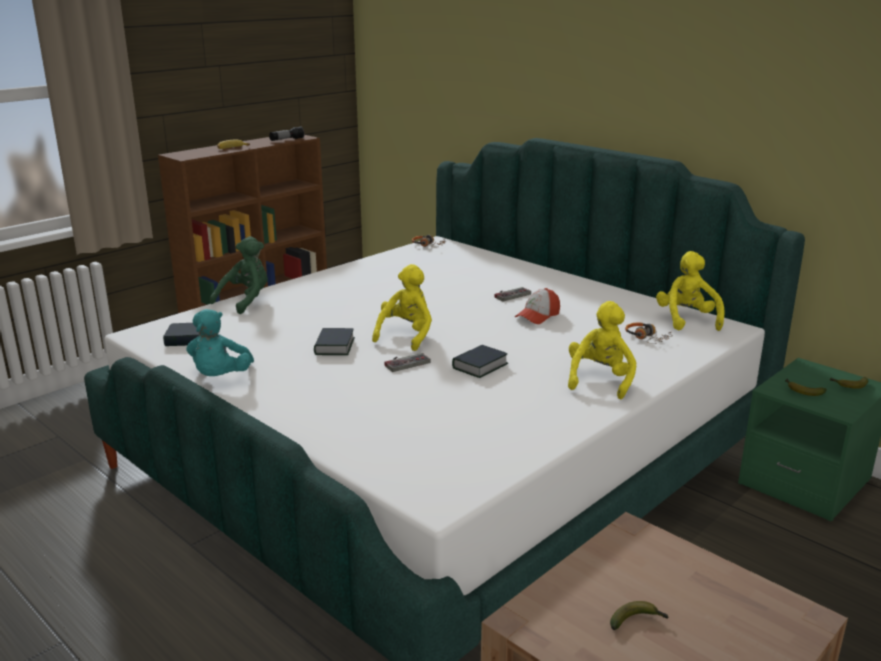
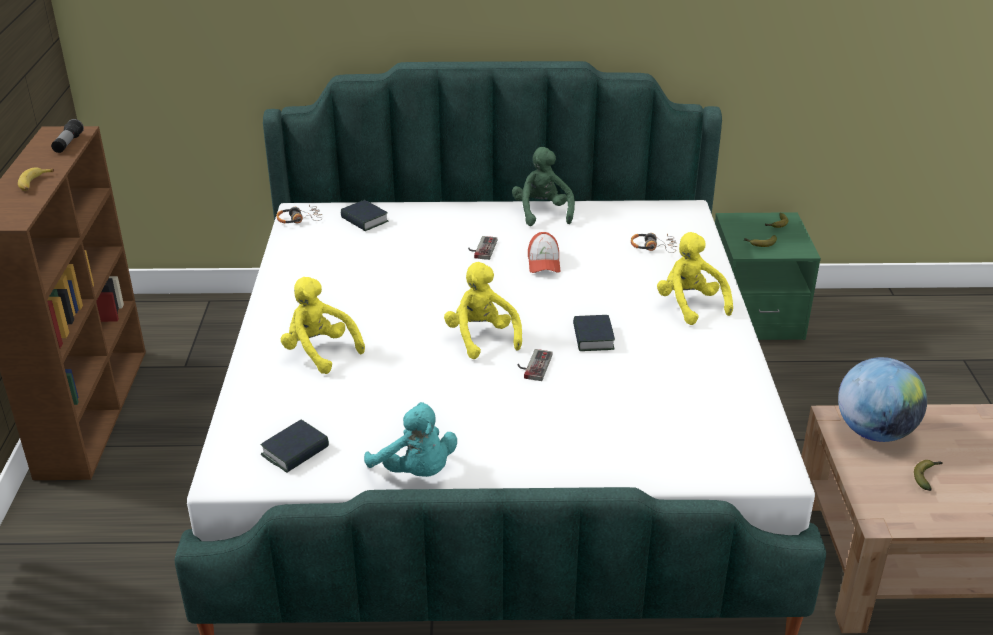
camera: 45 degrees left, 10 degrees up
green plush toy [210,236,268,314] -> green plush toy moved to [512,147,575,226]
book [314,328,355,355] -> book moved to [341,200,388,231]
yellow plush toy [656,251,725,331] -> yellow plush toy moved to [281,277,365,374]
none -> globe [838,357,927,442]

